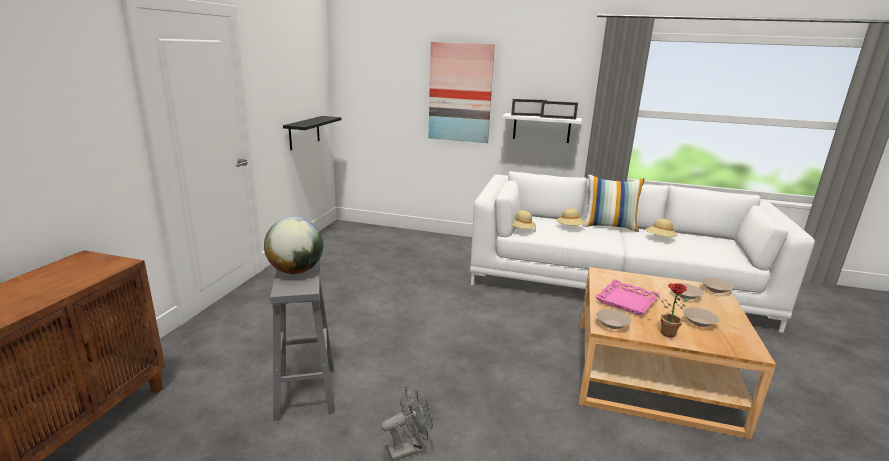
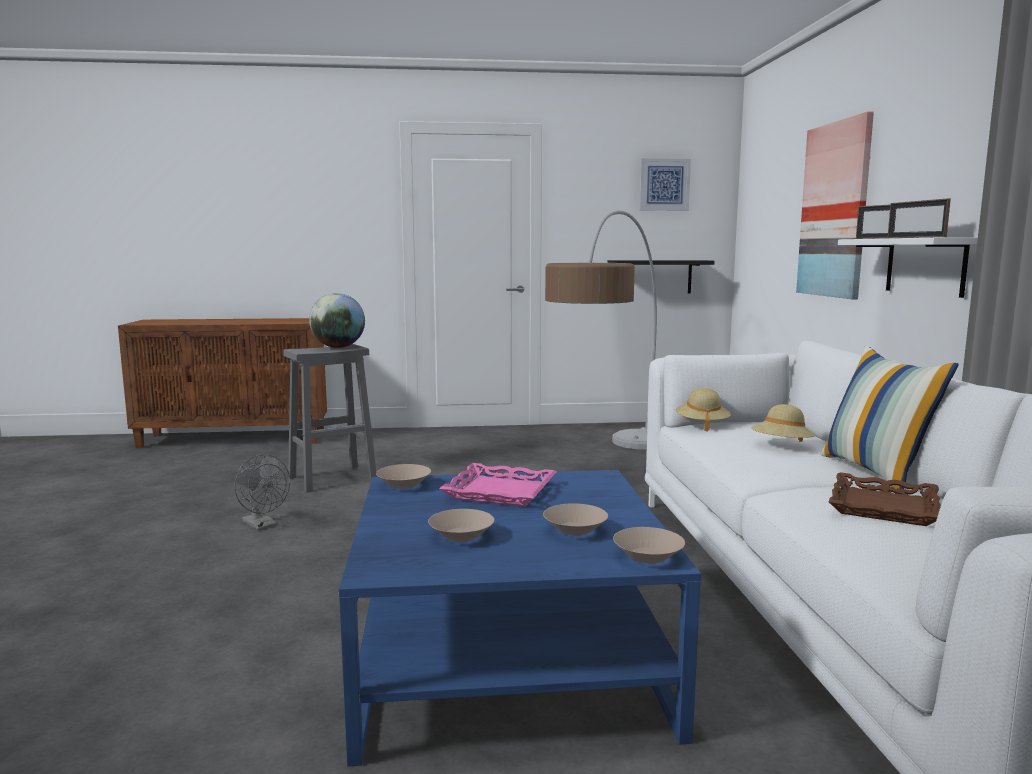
camera: 70 degrees right, 10 degrees down
beige coffee table [579,267,776,439] -> blue coffee table [339,470,701,767]
beige hat [646,219,678,237] -> brown tray [829,472,941,526]
potted plant [654,283,689,338] -> none
none -> floor lamp [545,210,657,450]
none -> picture [639,158,691,211]

